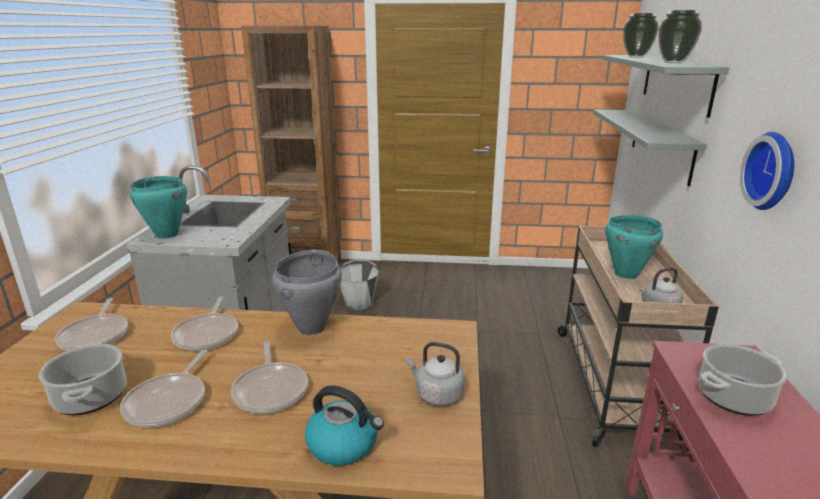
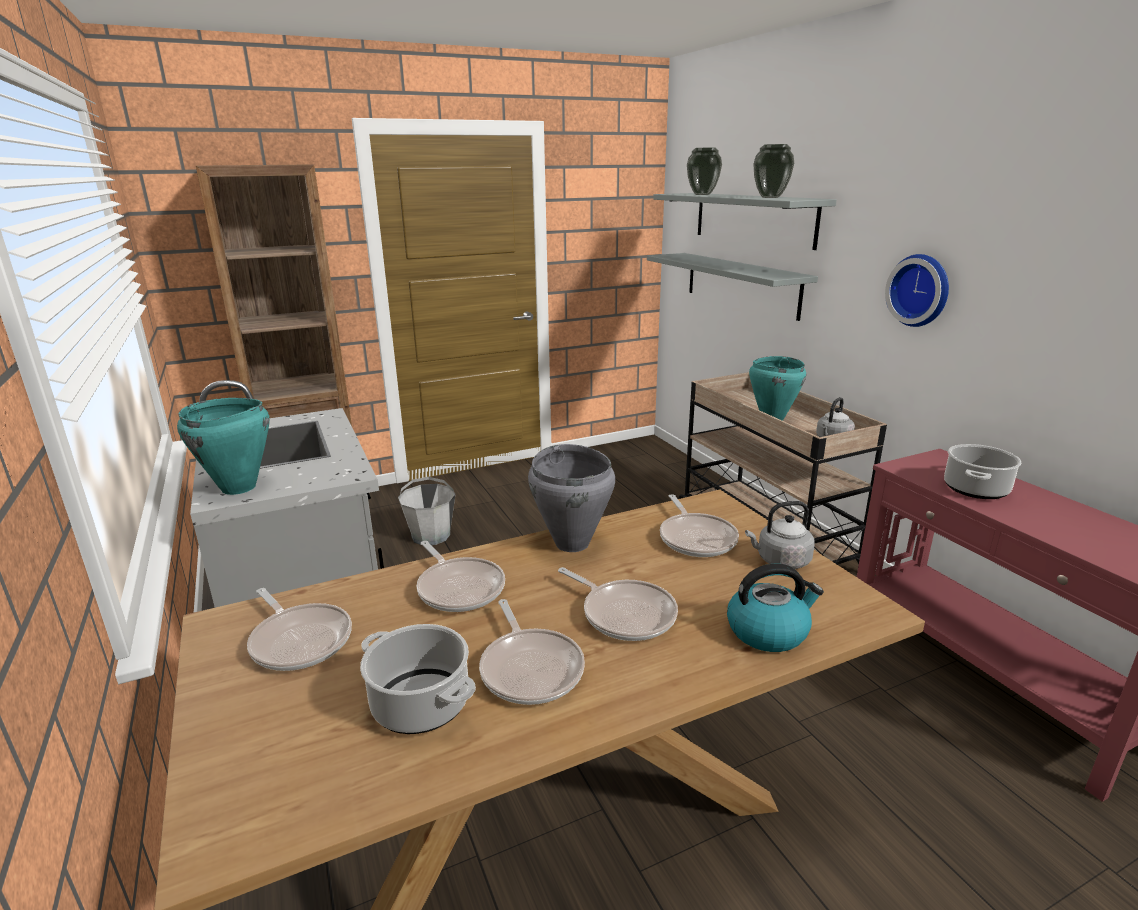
camera: 30 degrees left, 0 degrees up
none -> frying pan [660,494,739,557]

